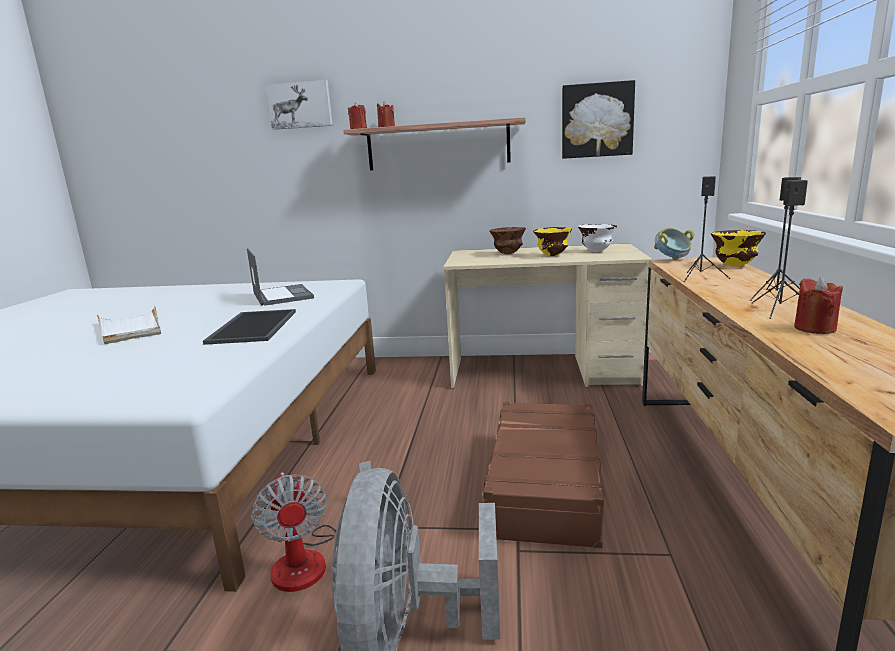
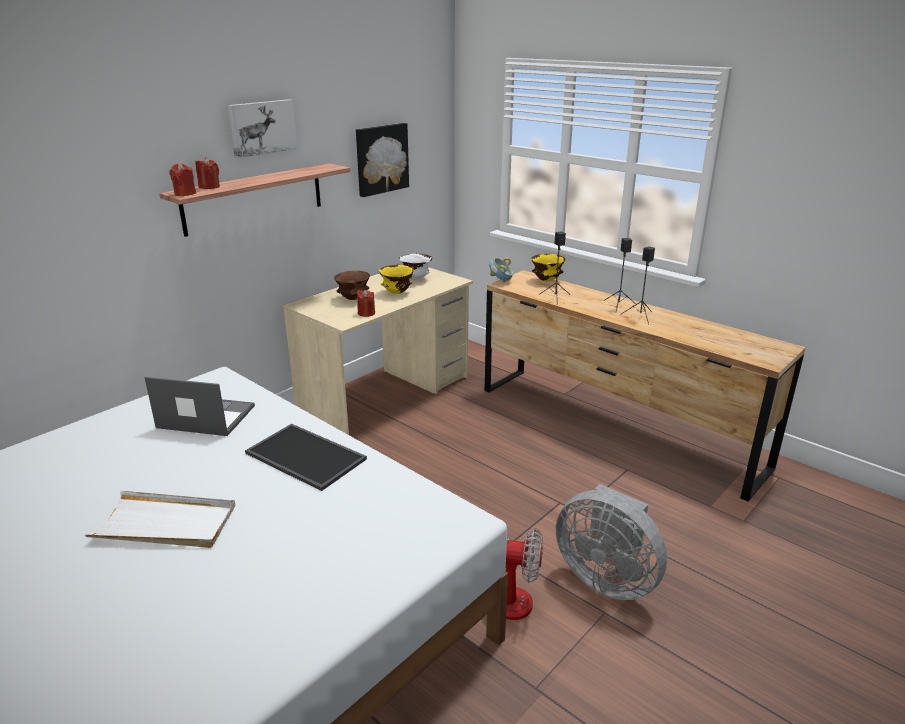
camera: 55 degrees left, 10 degrees up
picture [266,80,333,130] -> picture moved to [227,99,297,158]
brown suitcase [478,402,604,548] -> none
red candle [794,277,843,334] -> red candle moved to [357,290,375,317]

